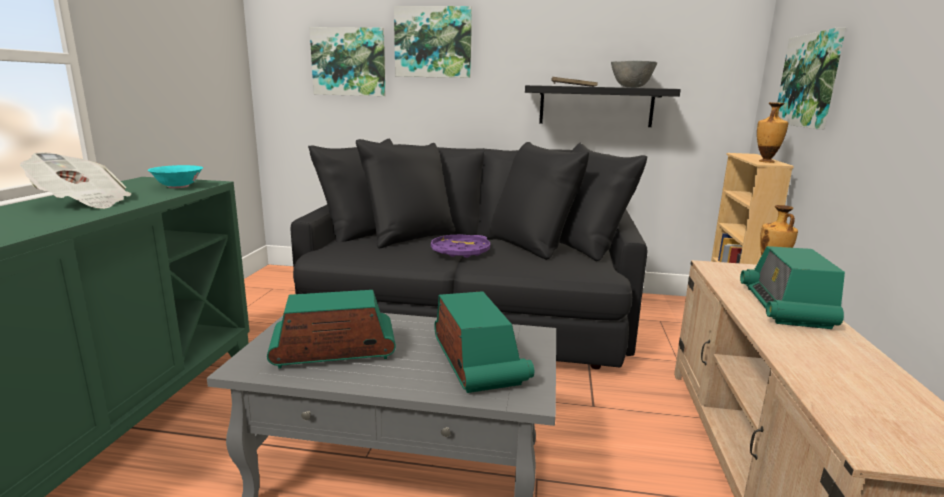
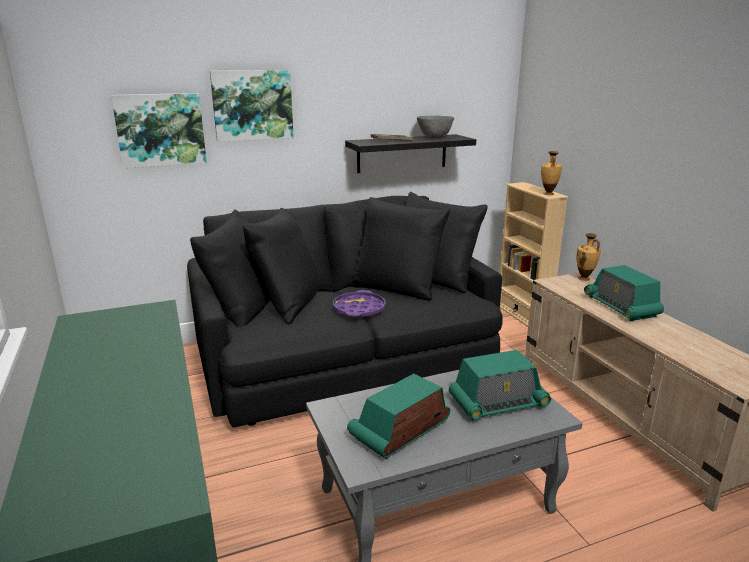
camera: 30 degrees left, 5 degrees up
newspaper [20,152,131,209] -> none
turquoise bowl [148,165,203,188] -> none
radio [434,291,534,393] -> radio turned 120 degrees clockwise [449,350,551,420]
picture [777,28,846,129] -> none

